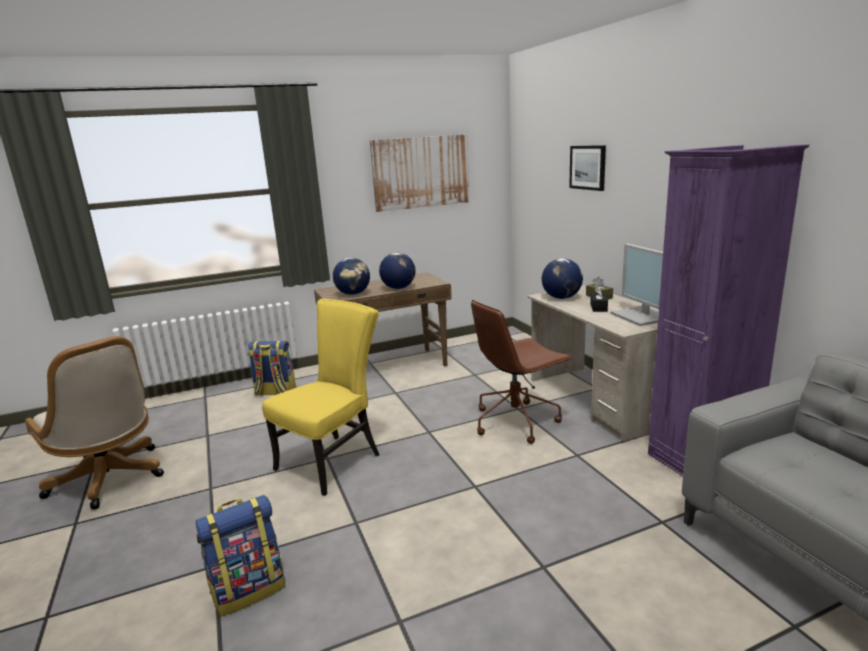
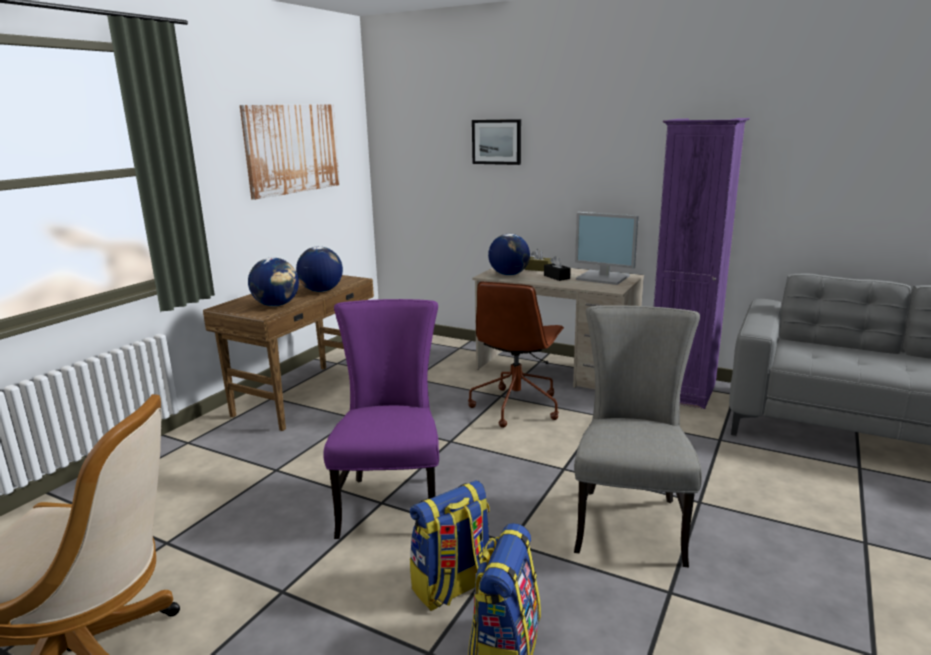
camera: 40 degrees left, 0 degrees up
backpack [248,341,296,395] -> backpack moved to [410,480,490,611]
yellow chair [262,299,379,496] -> purple chair [323,299,439,539]
none -> grey chair [574,305,702,568]

